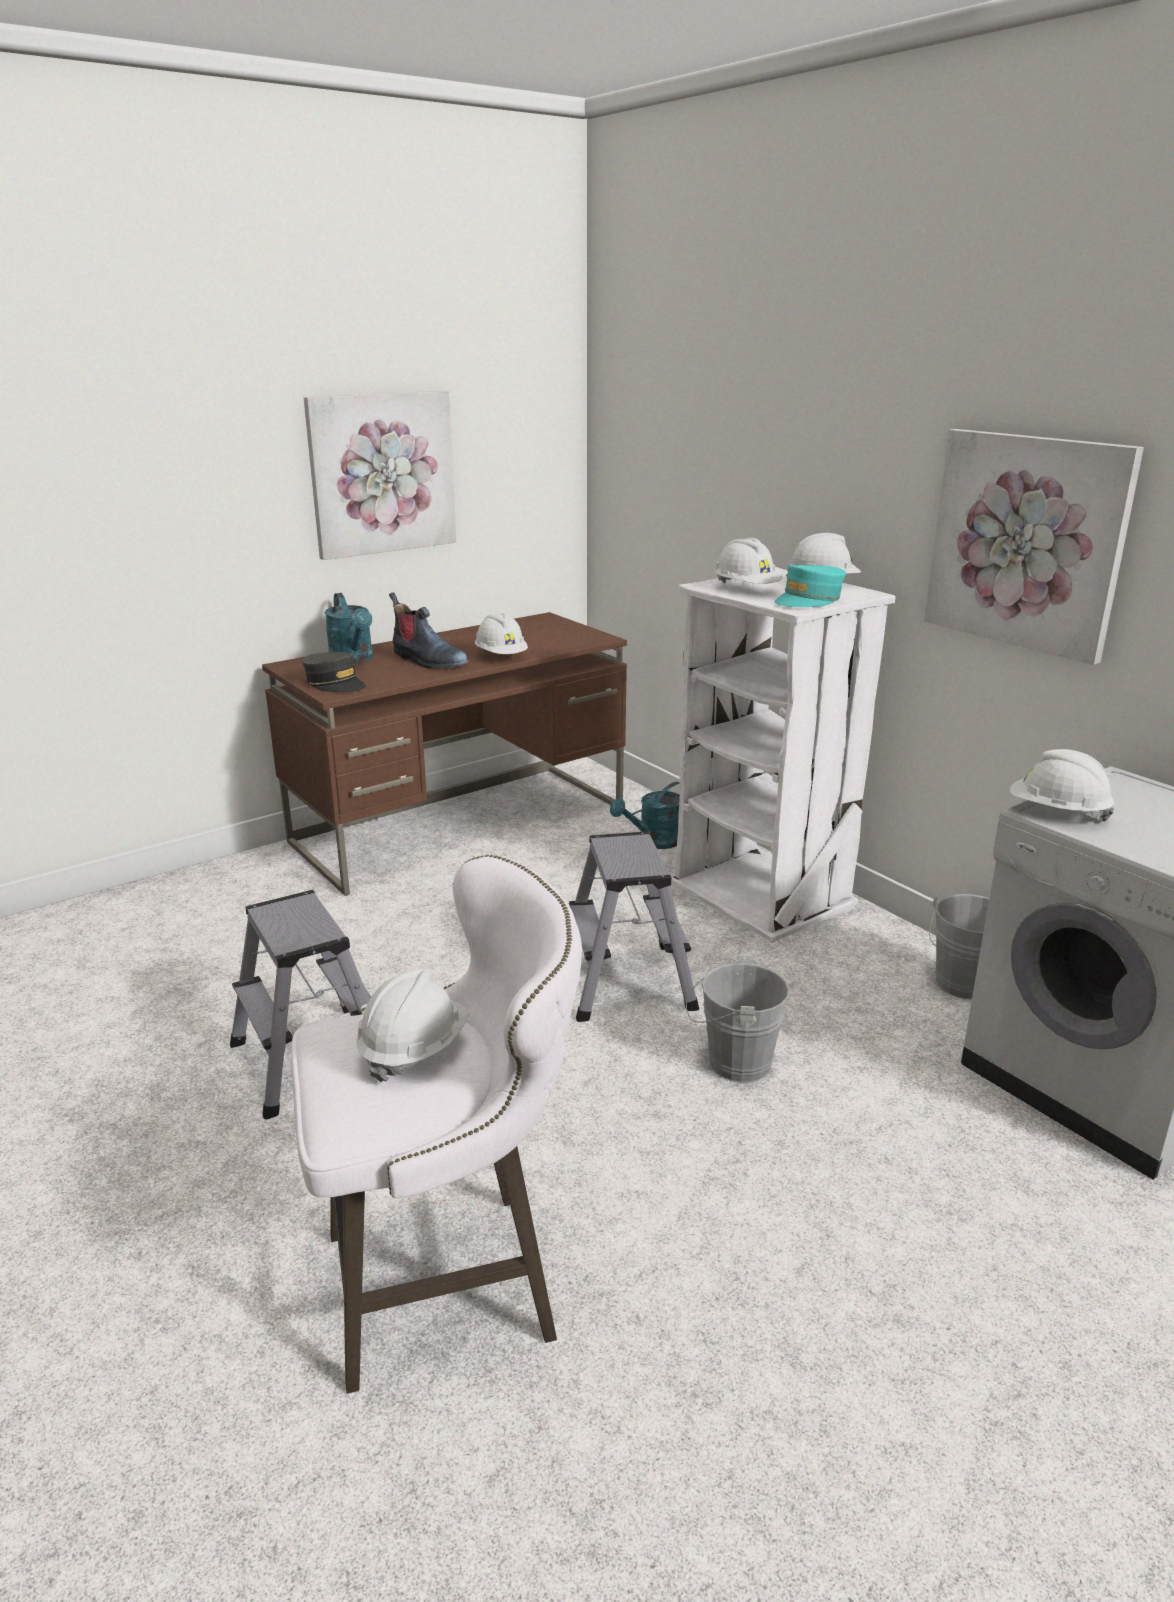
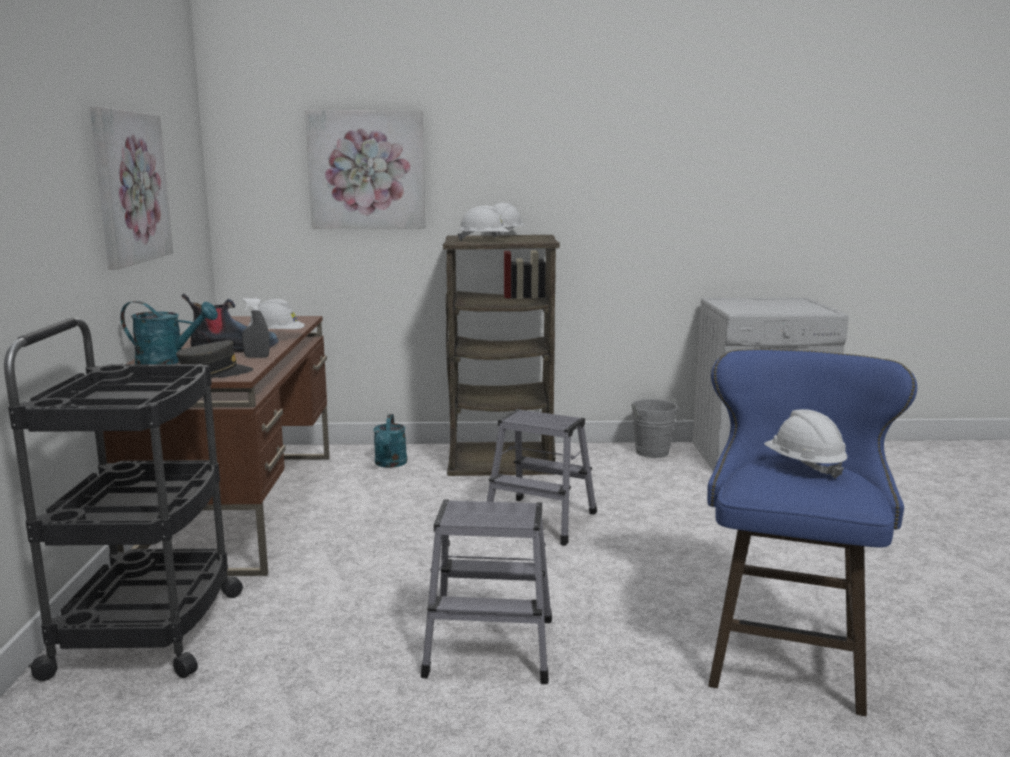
camera: 55 degrees left, 10 degrees down
white stool [291,855,582,1394] -> blue stool [707,349,917,716]
white bookcase [671,567,895,942] -> brown bookcase [443,235,560,476]
grey bucket [686,954,790,1083] -> none
turquoise cap [774,565,846,607] -> none
picture [924,429,1144,665] -> picture moved to [305,110,425,229]
white hard hat [1010,749,1114,822] -> none
none -> black cart [4,318,243,681]
none -> grey spray bottle [242,298,270,357]

